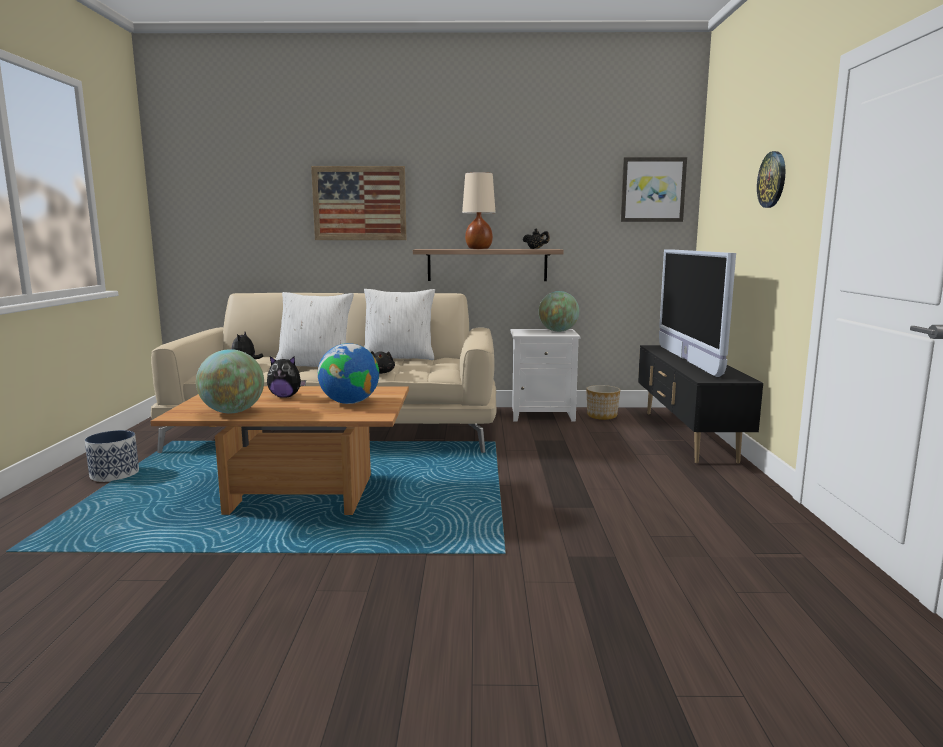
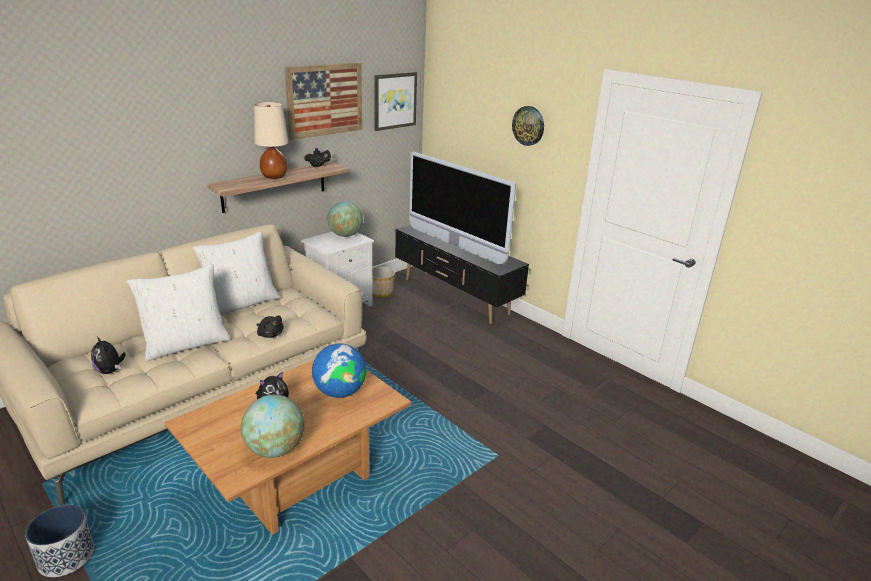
camera: 45 degrees left, 15 degrees up
picture [311,166,406,240] -> picture moved to [285,62,362,140]

